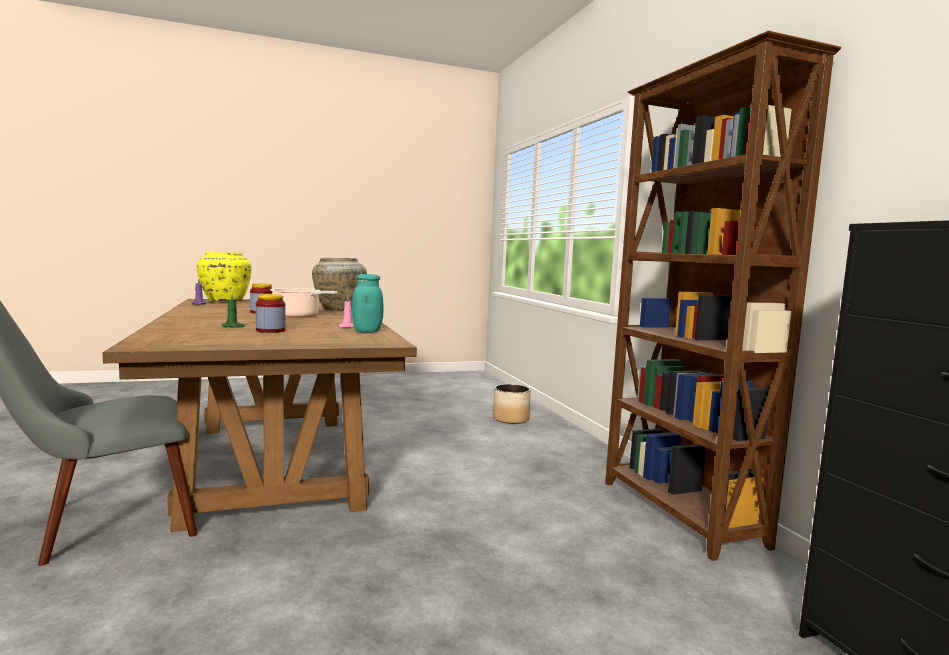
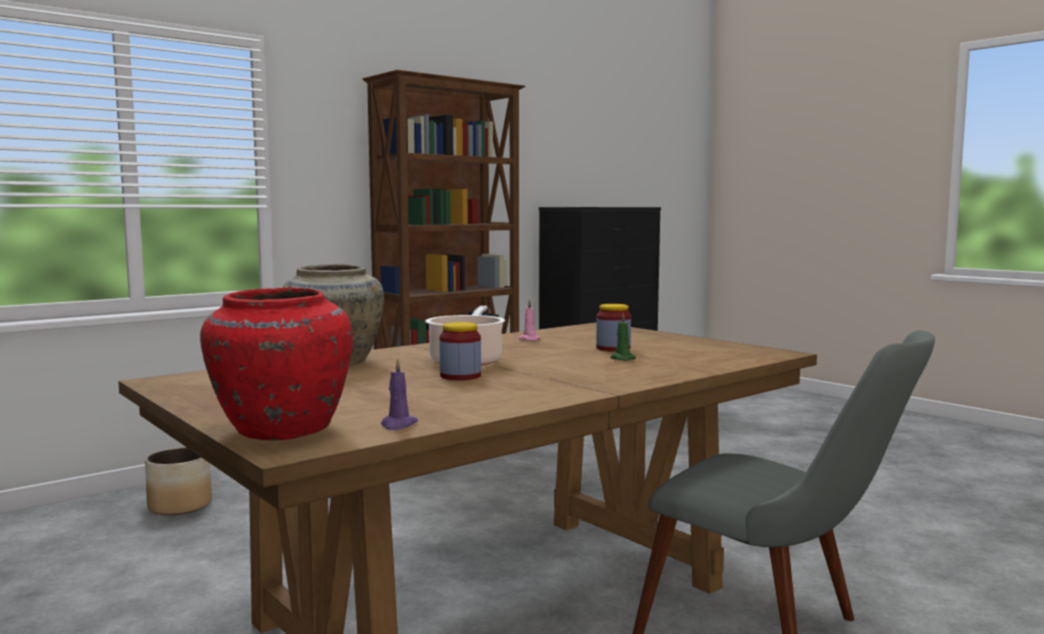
camera: 110 degrees left, 0 degrees up
yellow vase [197,252,252,301] -> red vase [200,288,353,441]
turquoise jar [352,274,384,332] -> none

